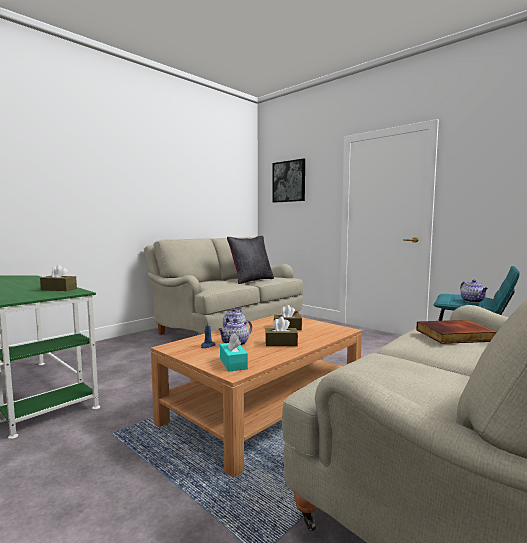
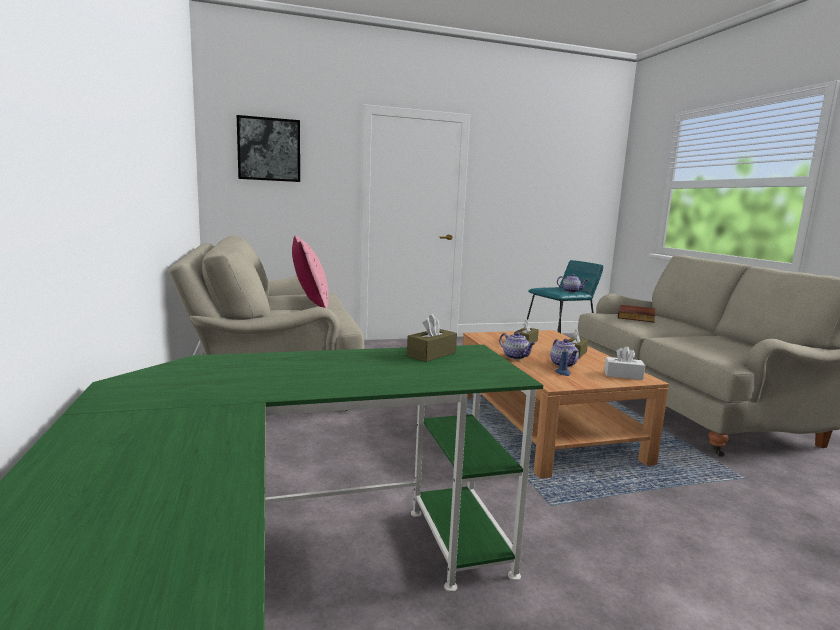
camera: 60 degrees left, 5 degrees up
turquoise tissue box [220,333,248,372] -> white tissue box [604,346,645,380]
black pillow [227,236,274,284] -> pink pillow [292,236,329,308]

